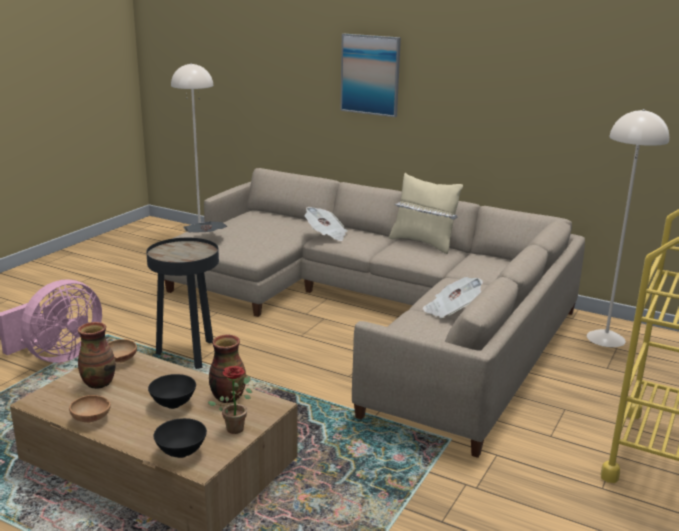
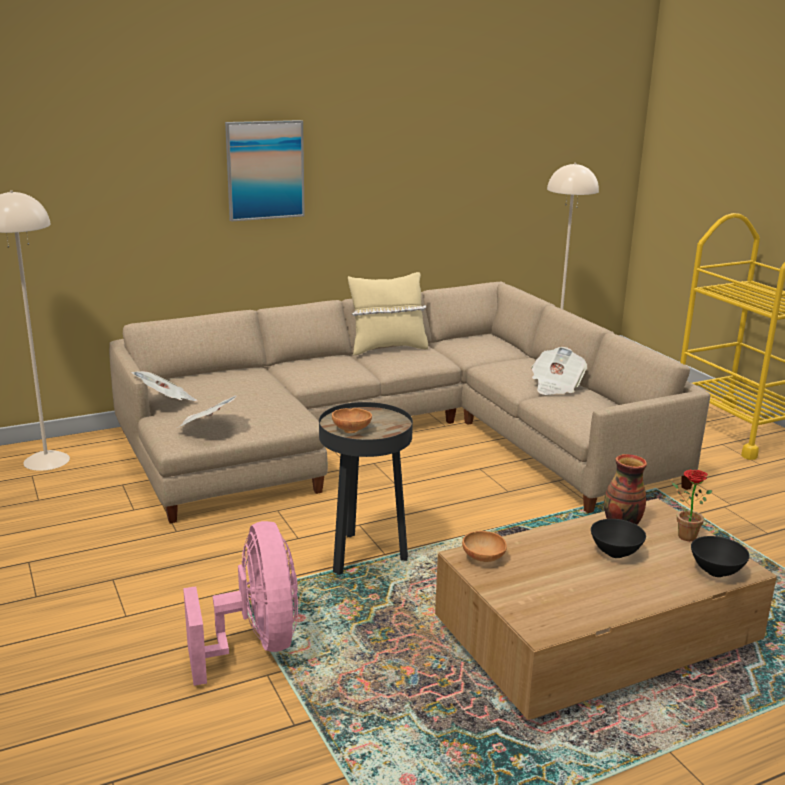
camera: 55 degrees left, 0 degrees up
brown bowl [69,395,110,423] -> brown bowl moved to [332,408,372,433]
vase [78,322,116,389] -> none
newspaper [305,207,347,241] -> newspaper moved to [131,371,198,401]

